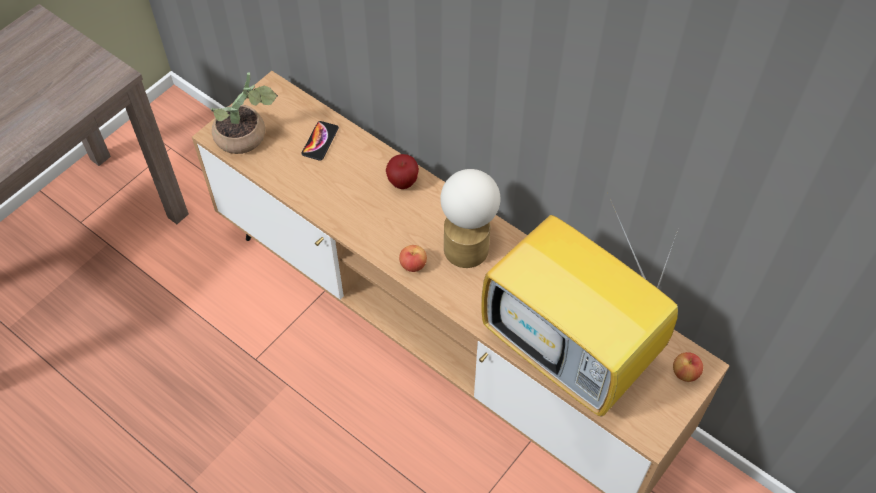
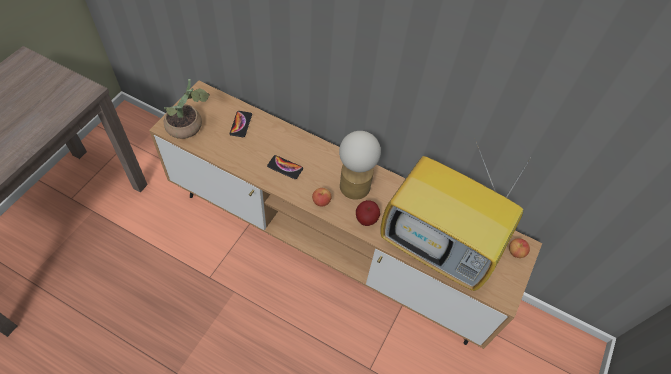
camera: 15 degrees left, 0 degrees up
apple [386,154,419,189] -> apple moved to [356,200,380,226]
none -> phone [267,155,303,179]

